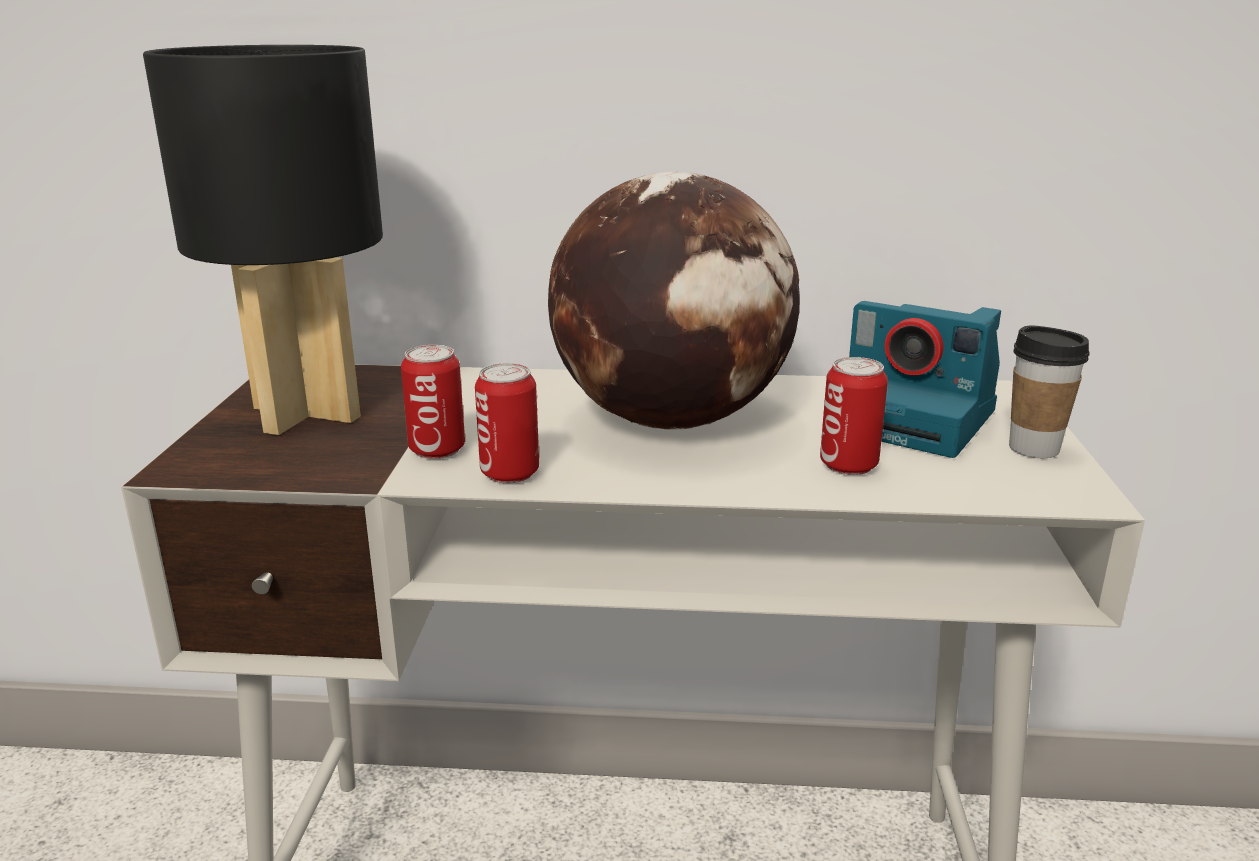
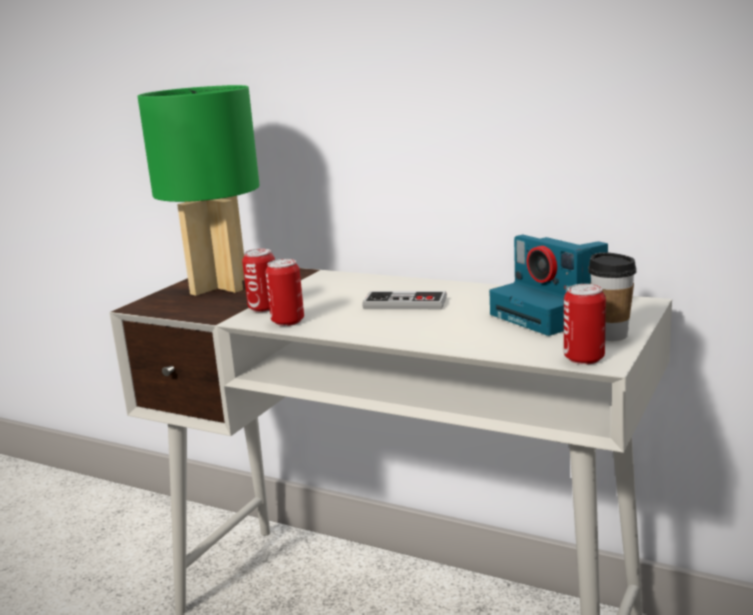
camera: 25 degrees right, 5 degrees down
black table lamp [143,45,383,435] -> green table lamp [137,85,259,296]
globe [548,172,800,430] -> game controller [363,291,447,309]
can [820,357,888,475] -> can moved to [564,284,606,365]

